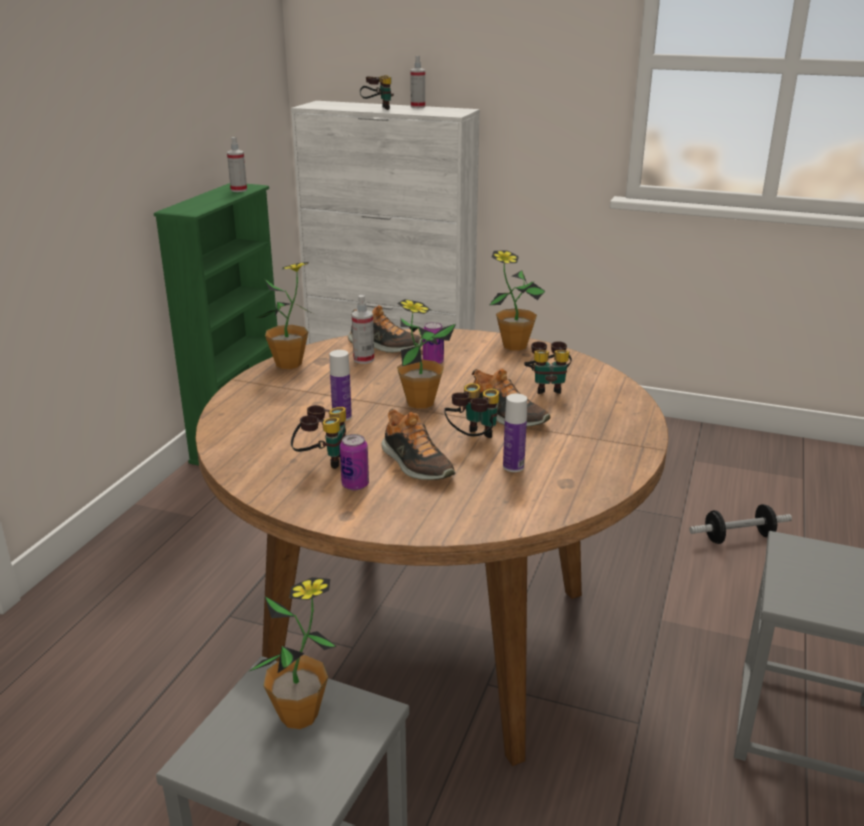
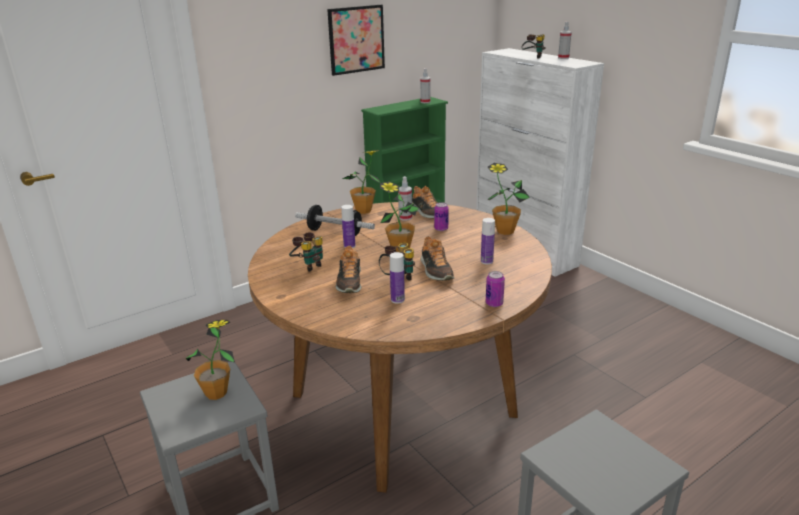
camera: 35 degrees right, 0 degrees up
can [340,434,369,490] -> can moved to [486,271,505,307]
binoculars [524,341,572,394] -> bottle [481,218,495,264]
dumbbell [689,504,792,544] -> dumbbell moved to [295,205,375,236]
none -> picture [327,5,385,76]

